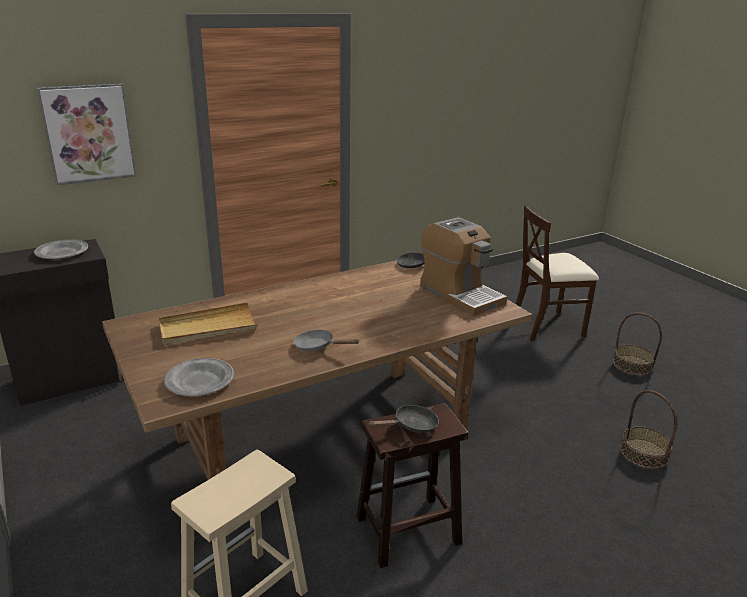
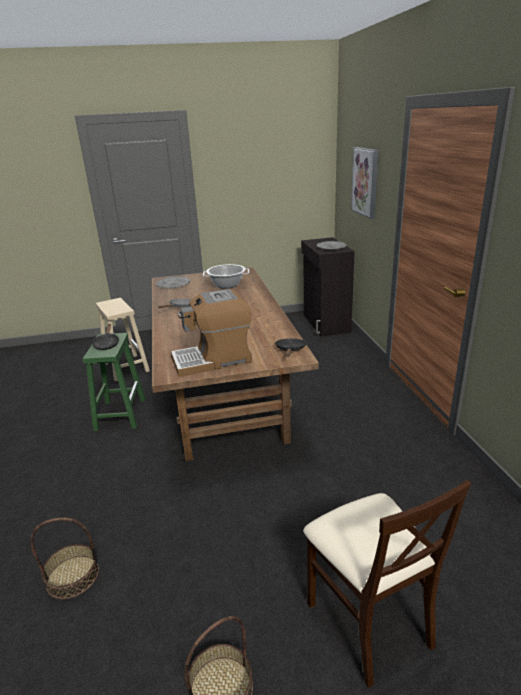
camera: 110 degrees right, 0 degrees up
beige tray [159,302,258,345] -> cooking pot [203,264,249,289]
brown stool [356,403,468,568] -> green stool [83,333,146,431]
beige chair [516,206,599,341] -> beige chair turned 150 degrees clockwise [303,480,471,688]

